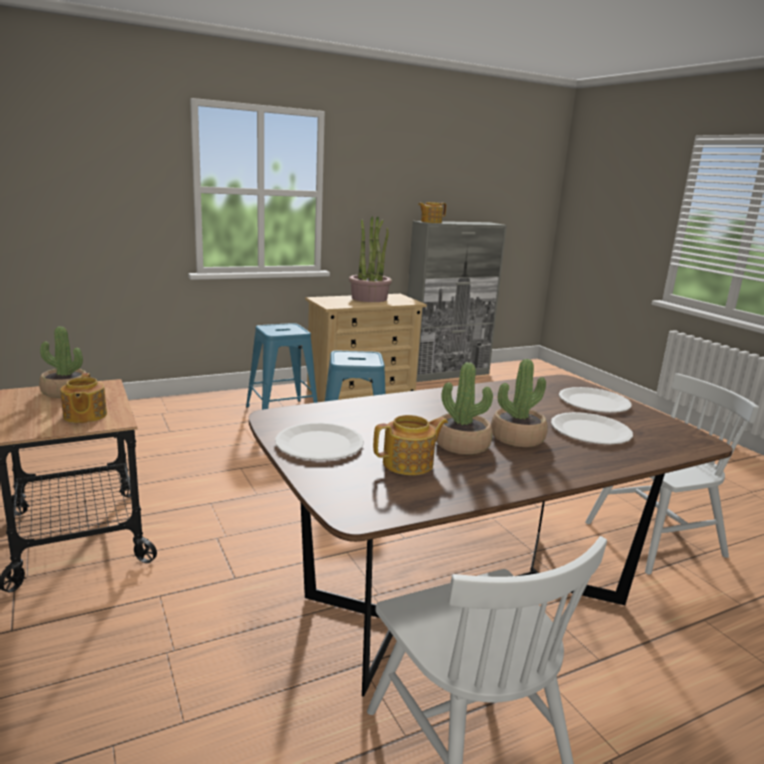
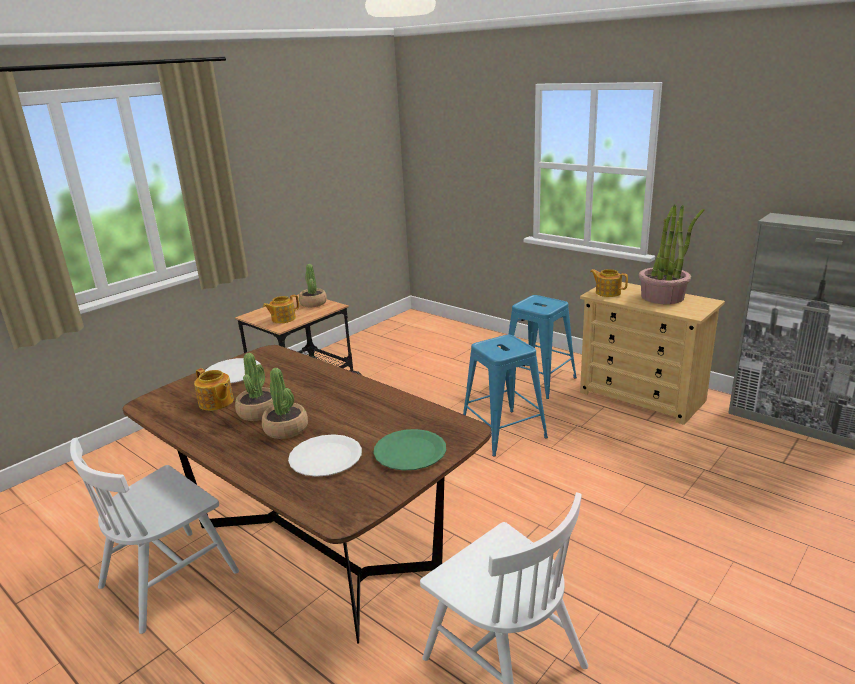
camera: 70 degrees right, 5 degrees up
teapot [418,202,446,223] -> teapot moved to [590,269,628,297]
white plate [559,387,632,413] -> green plate [374,429,446,471]

